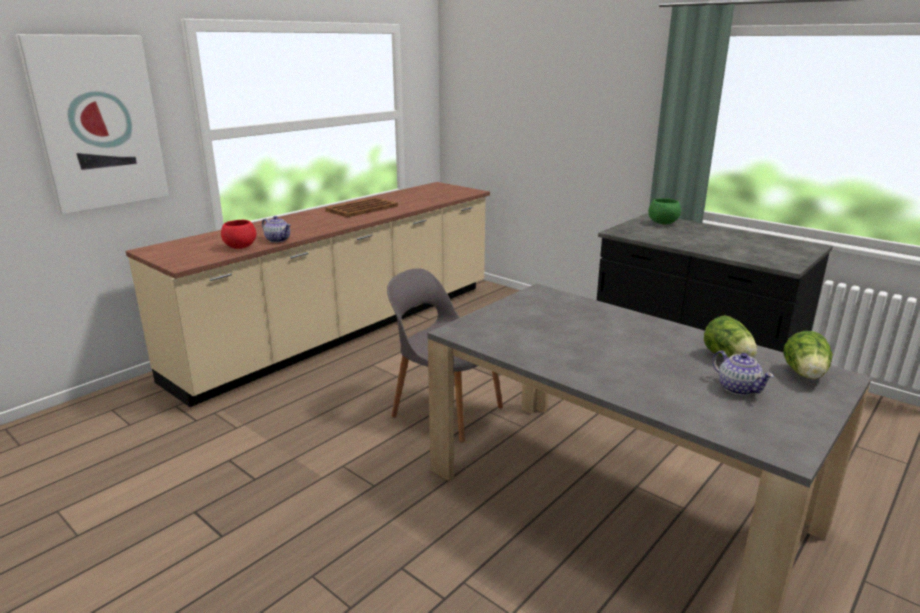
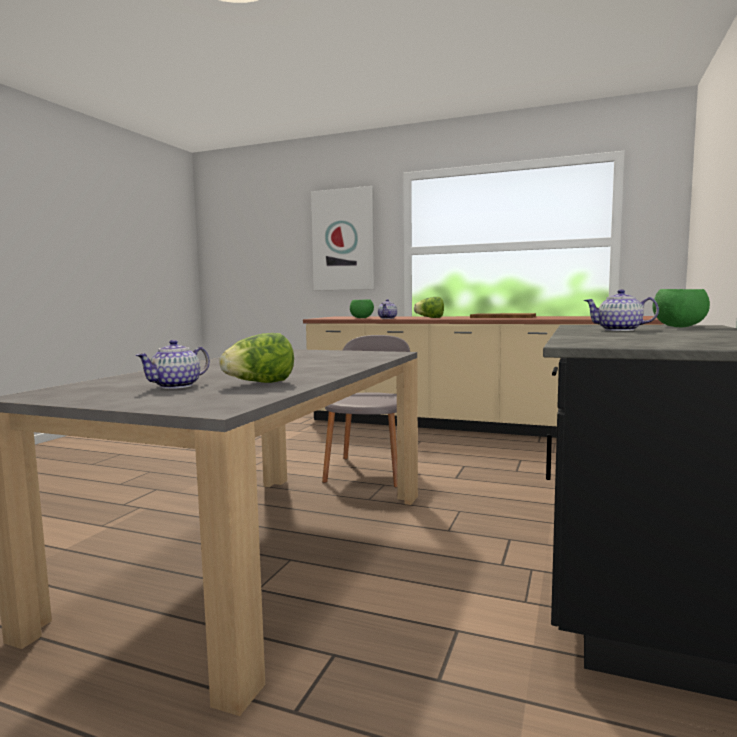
camera: 70 degrees right, 15 degrees down
red bowl [221,220,256,249] -> green bowl [350,300,374,318]
lettuce [783,331,833,379] -> lettuce moved to [414,297,444,318]
none -> teapot [584,289,659,331]

